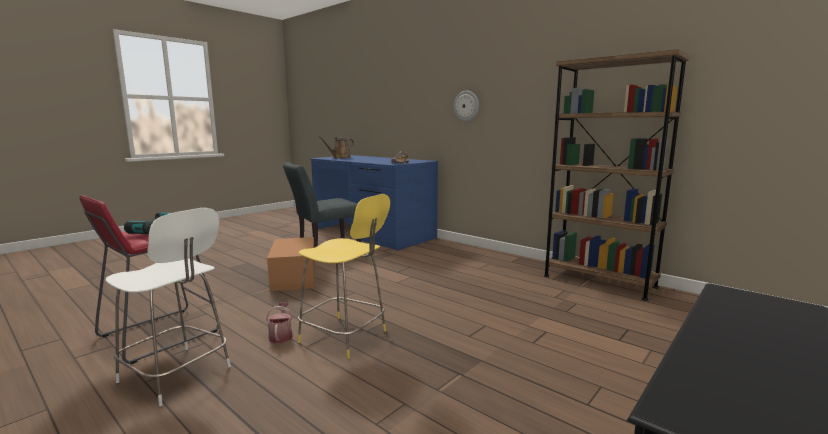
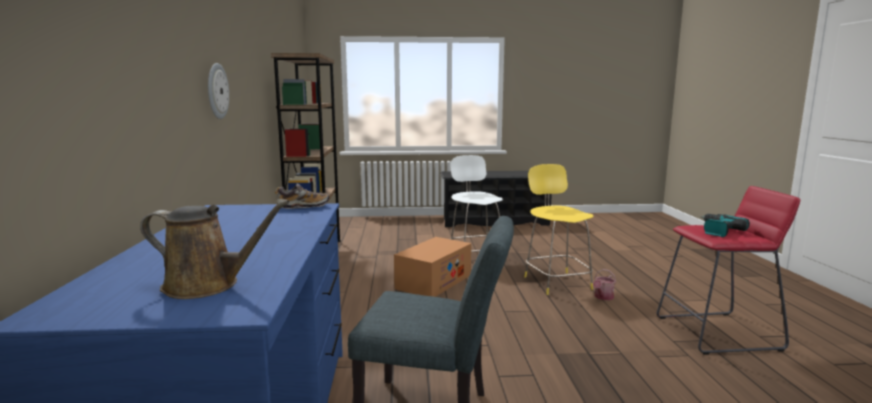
camera: 135 degrees left, 0 degrees up
white stool [105,208,231,406] -> white stool moved to [450,155,503,252]
cardboard box [267,237,315,291] -> cardboard box moved to [394,237,471,297]

